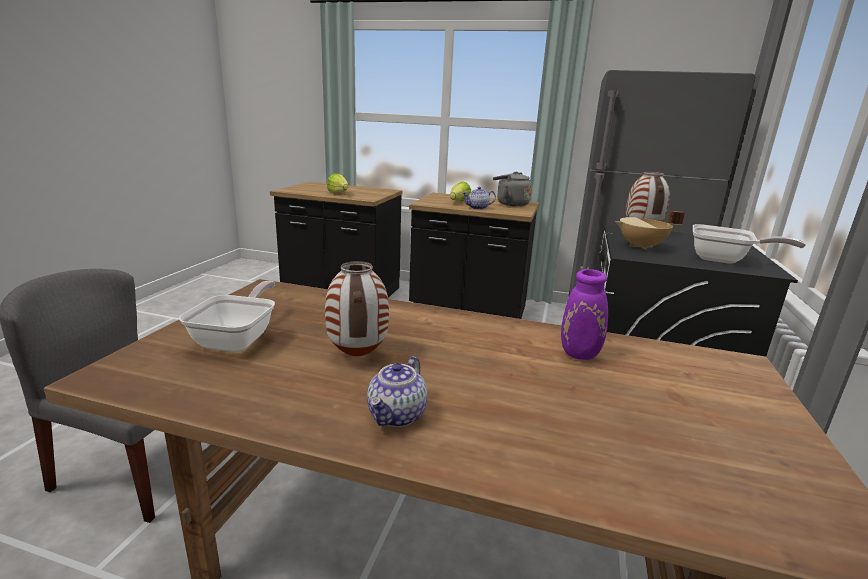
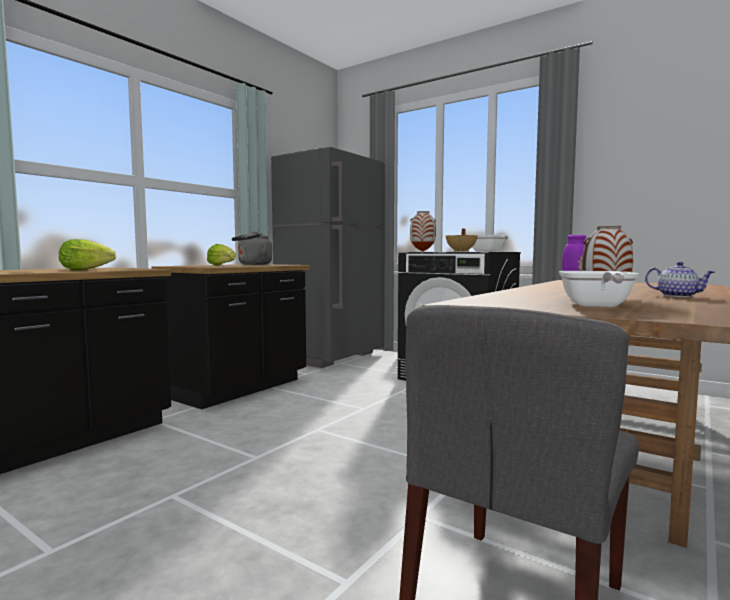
camera: 70 degrees left, 15 degrees down
frying pan [179,281,275,352] -> frying pan turned 105 degrees counterclockwise [559,271,639,307]
teapot [462,187,496,210] -> none

